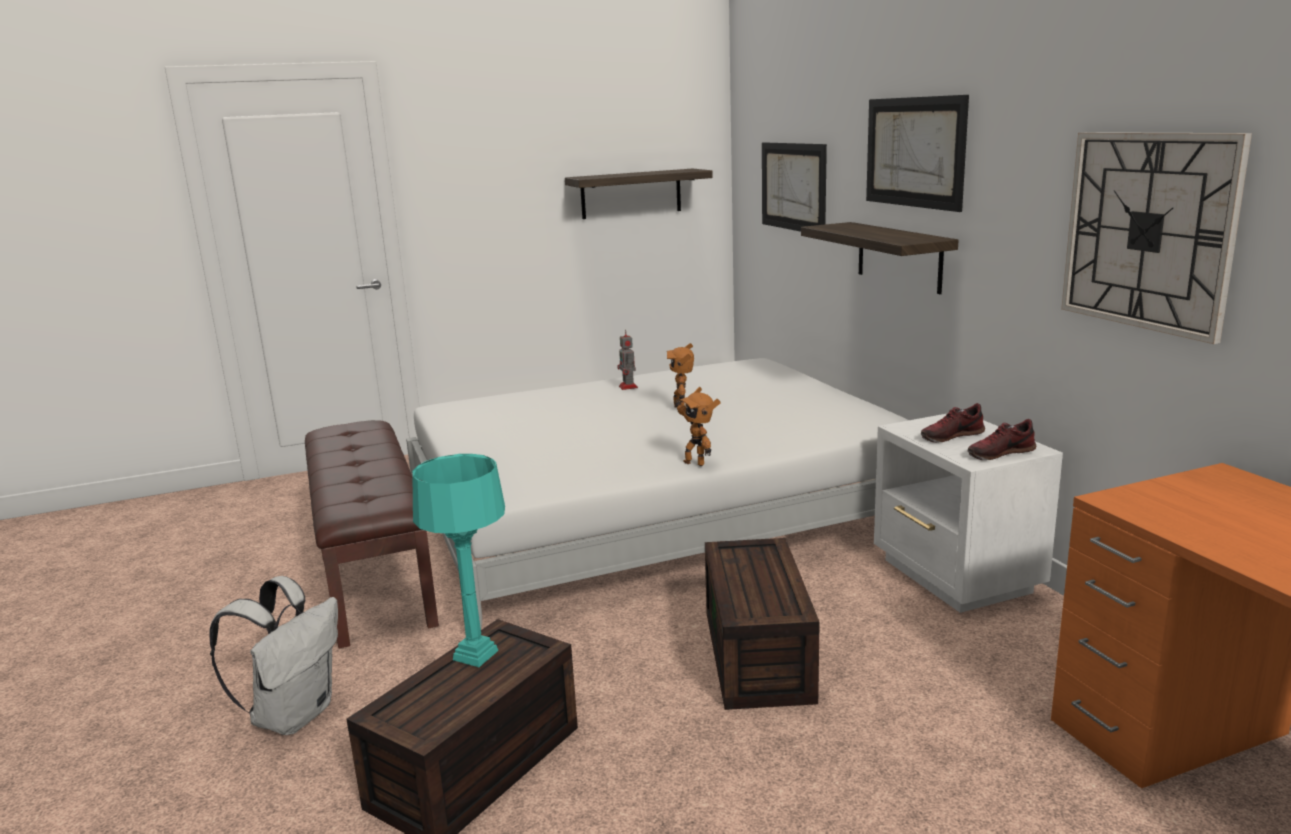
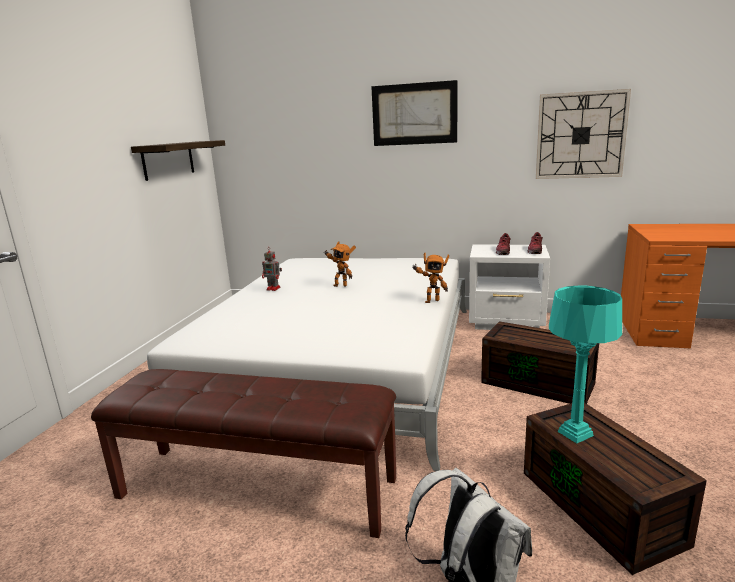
camera: 55 degrees left, 0 degrees up
picture [762,142,827,232] -> none
shelf [801,222,959,294] -> none

